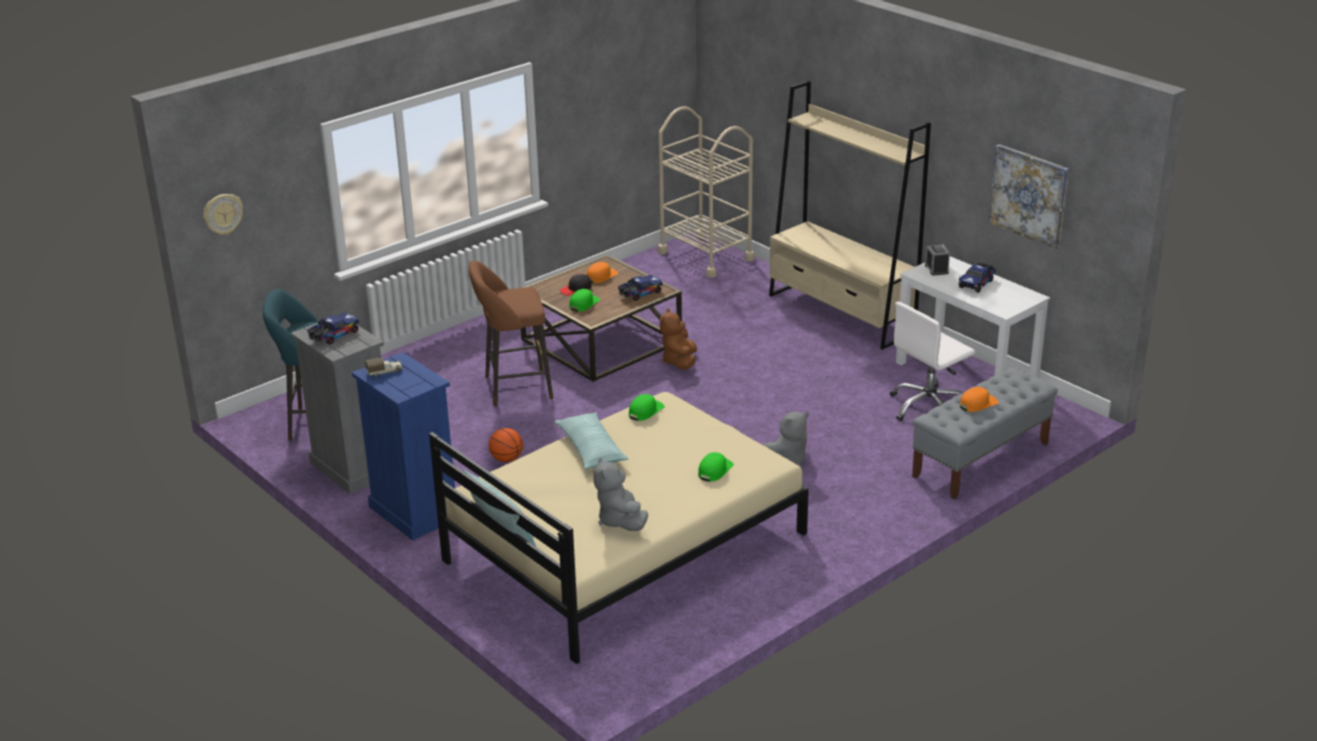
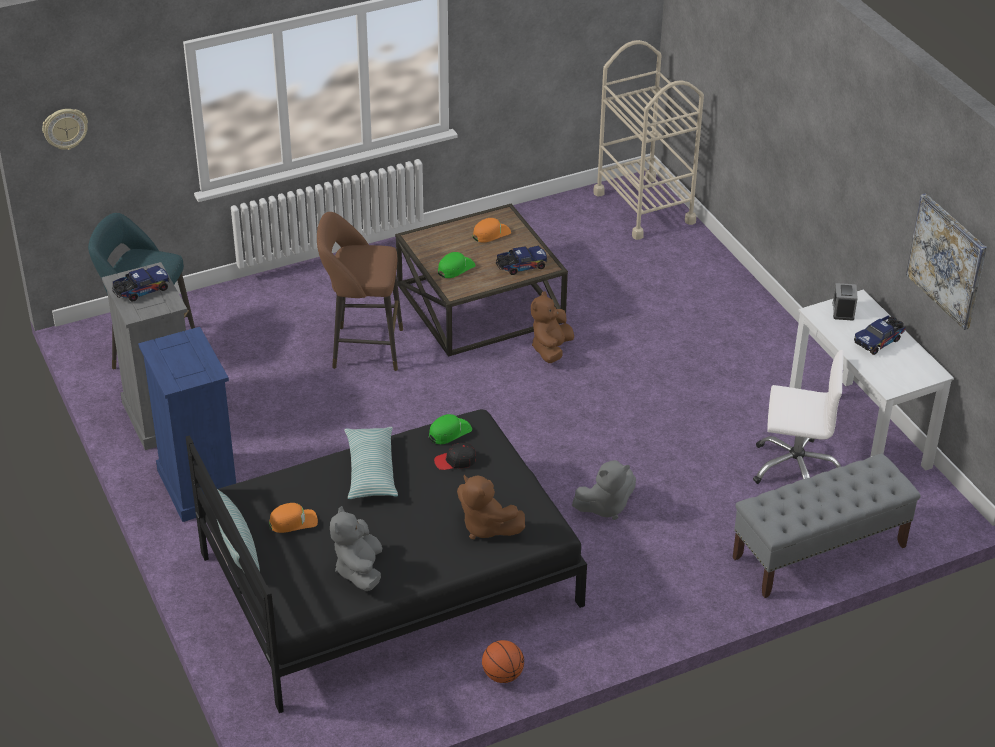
camera: 15 degrees right, 10 degrees up
toy truck [365,358,403,377] -> none
beige bed [429,392,809,664] -> black bed [186,409,587,713]
basketball [489,428,523,462] -> basketball moved to [482,640,524,683]
black cap [560,274,592,296] -> black cap moved to [434,442,476,470]
green cap [698,452,734,482] -> brown plush toy [457,475,525,539]
beige bookcase [769,80,931,350] -> none
white office chair [890,302,975,421] -> white office chair turned 150 degrees counterclockwise [753,350,844,484]
orange cap [960,387,999,412] -> orange cap moved to [269,503,318,533]

